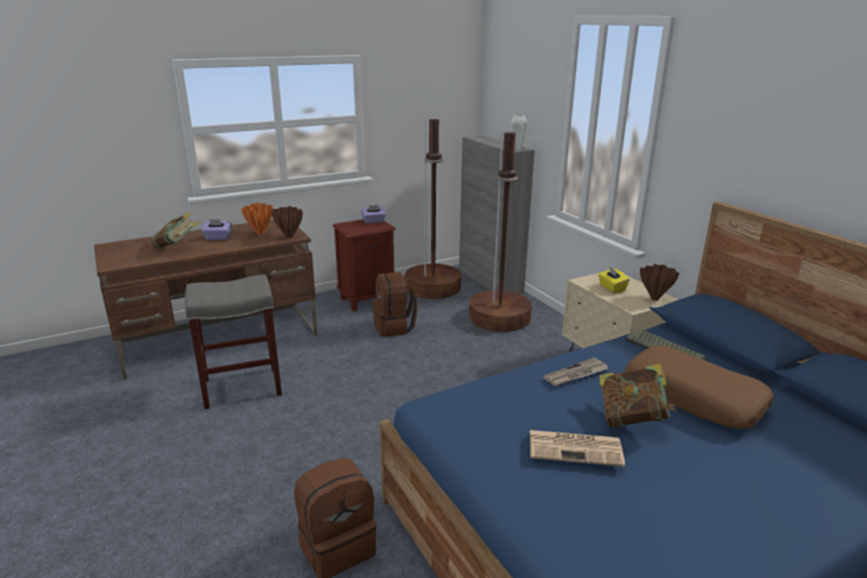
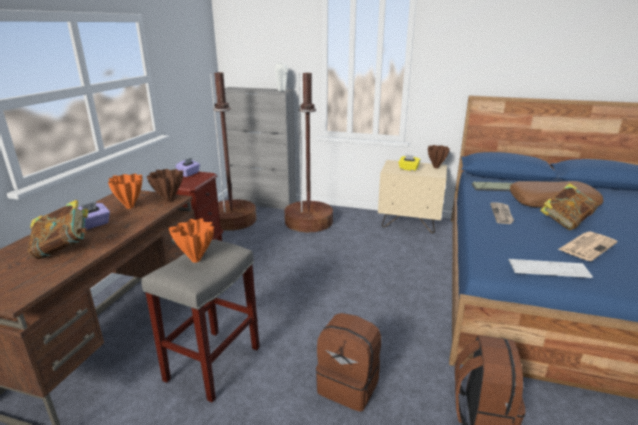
camera: 45 degrees left, 0 degrees up
brown backpack [372,272,417,337] -> brown backpack moved to [316,313,381,412]
none -> orange vase [169,218,214,263]
none -> keyboard [509,259,593,278]

